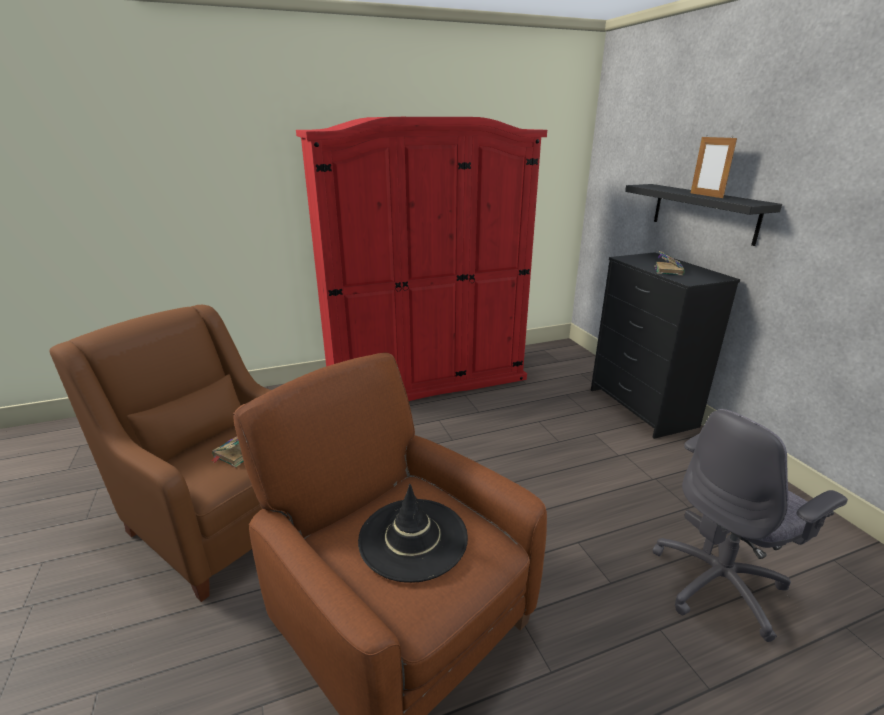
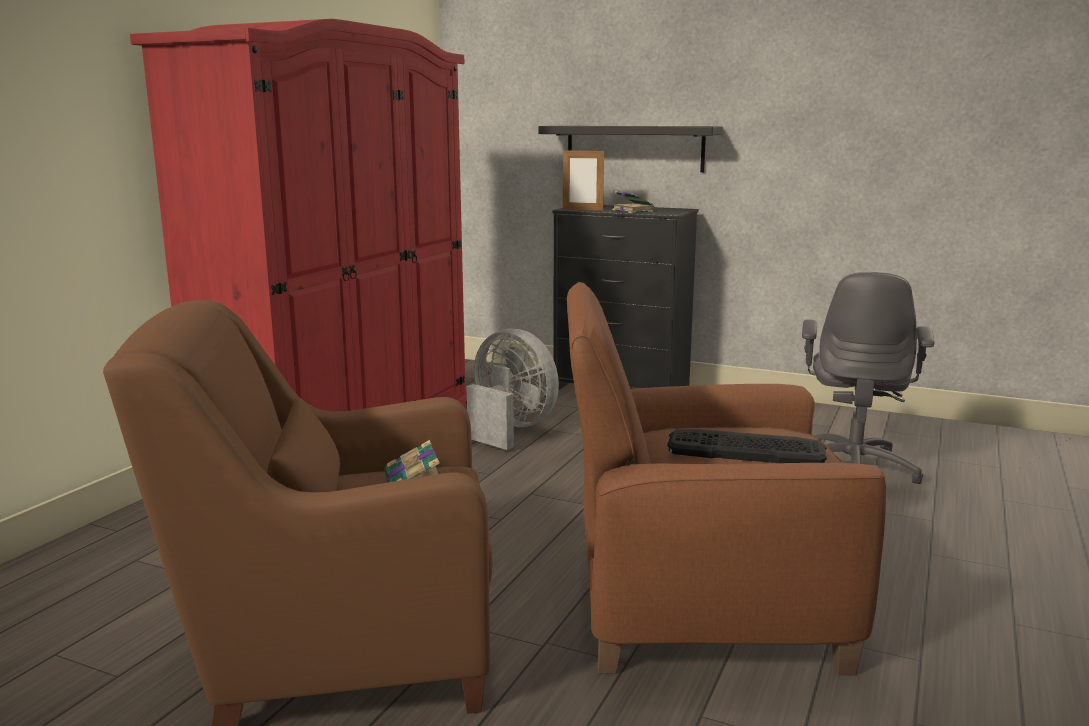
camera: 45 degrees left, 10 degrees down
black hat [358,484,468,583] -> keyboard [667,429,827,463]
picture frame [691,136,737,198] -> picture frame moved to [563,148,604,211]
none -> grey fan [466,328,559,450]

